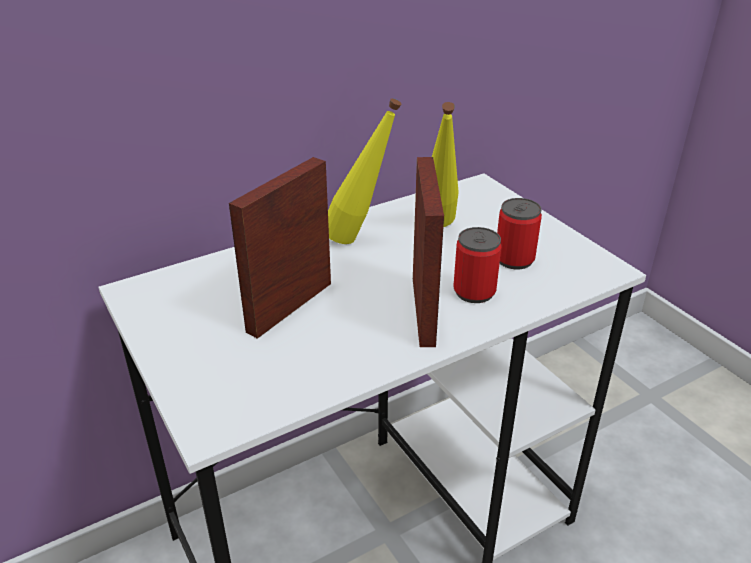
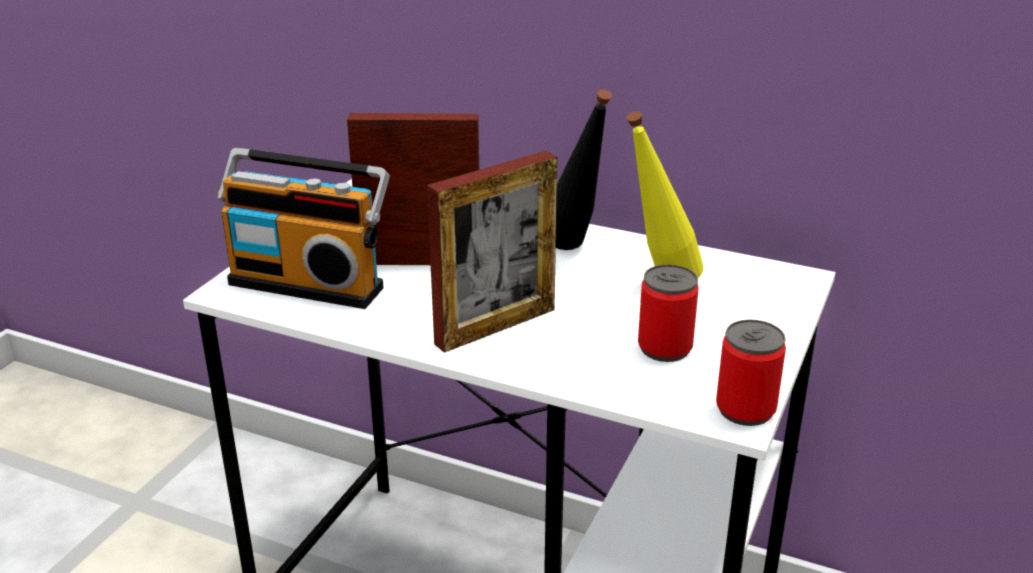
camera: 55 degrees right, 5 degrees down
yellow bottle [328,99,402,244] -> black bottle [556,89,612,250]
can [453,227,502,303] -> can moved to [716,320,786,426]
none -> radio [218,148,390,309]

